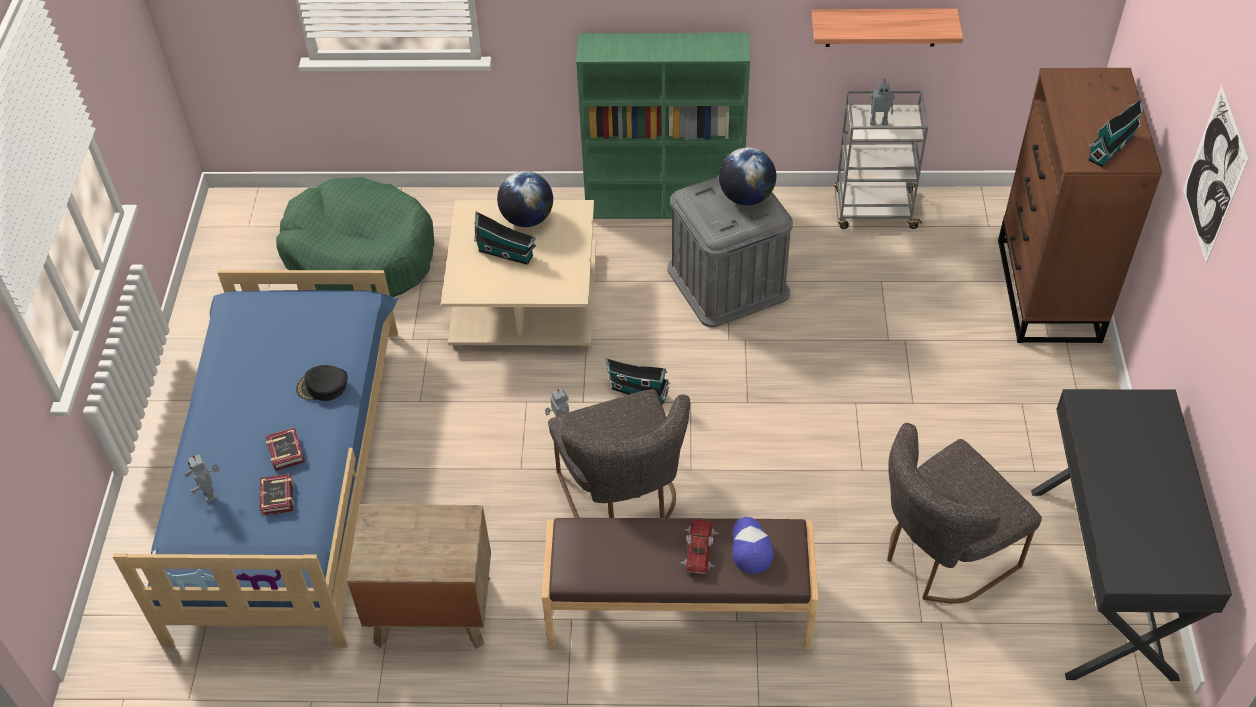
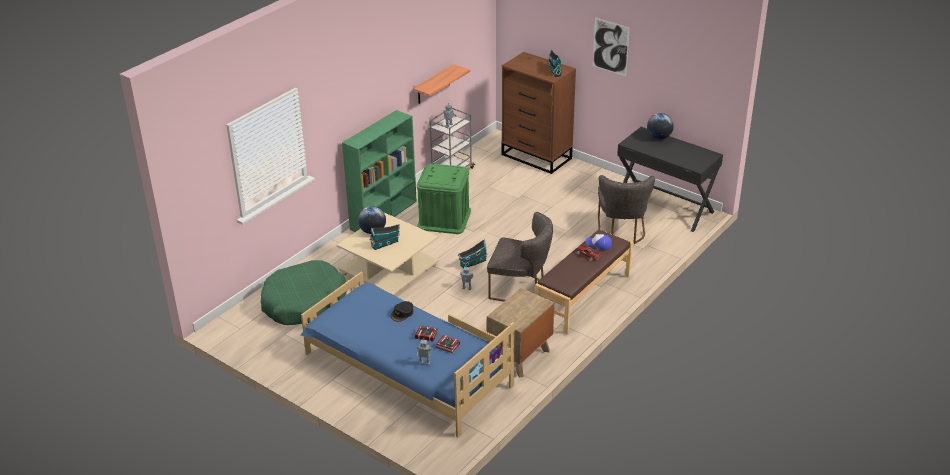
camera: 55 degrees left, 15 degrees down
grey storage box [667,176,793,328] -> green storage box [417,164,471,234]
globe [719,147,776,205] -> globe moved to [647,113,674,139]

